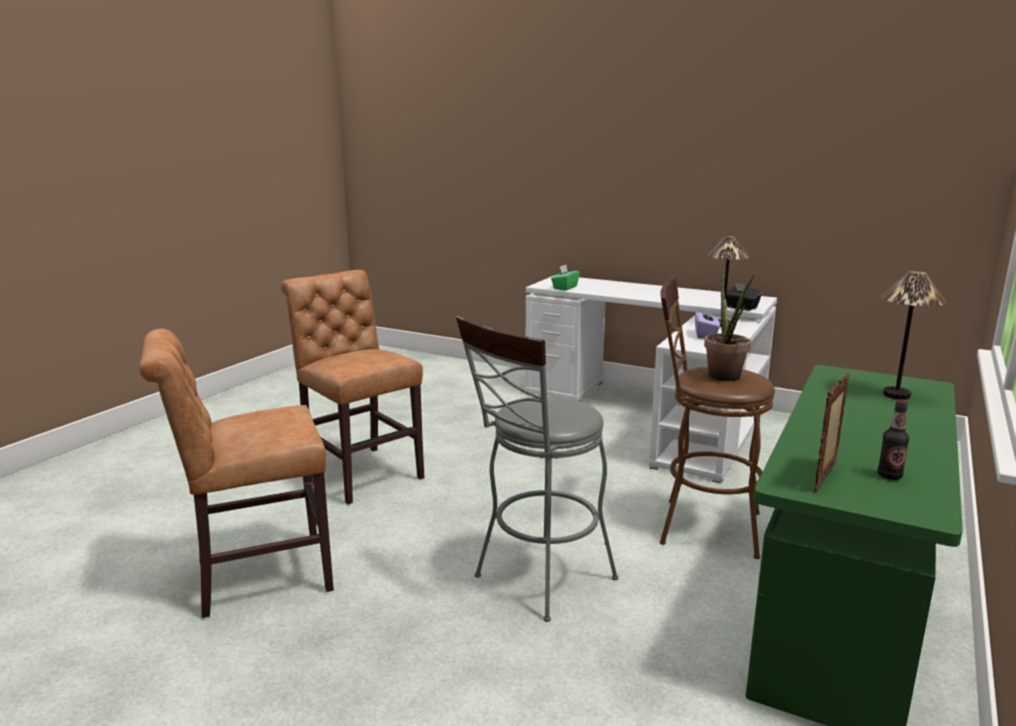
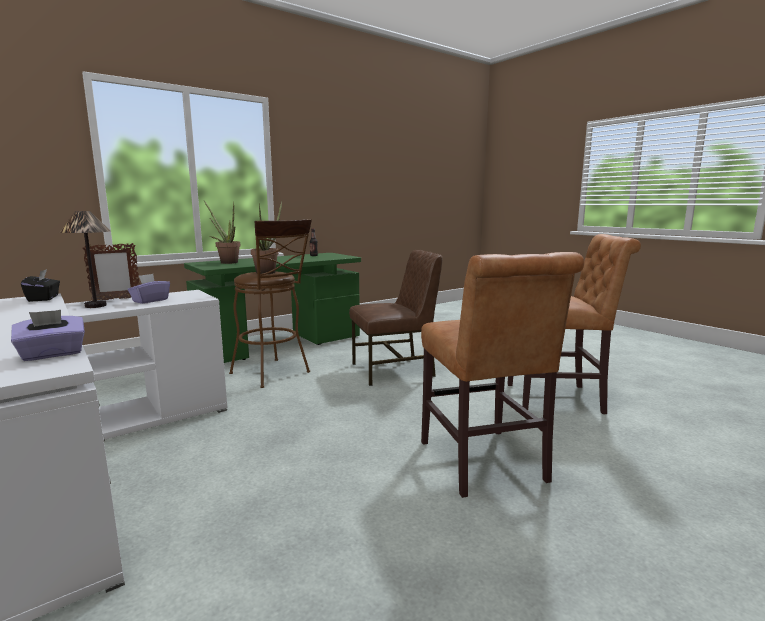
camera: 155 degrees left, 5 degrees down
grey stool [456,316,618,622] -> brown chair [349,250,443,386]
green tissue box [551,265,580,291] -> purple tissue box [11,310,85,361]
picture frame [814,372,849,492] -> picture frame moved to [82,243,140,300]
table lamp [880,271,946,400] -> potted plant [204,201,241,264]

